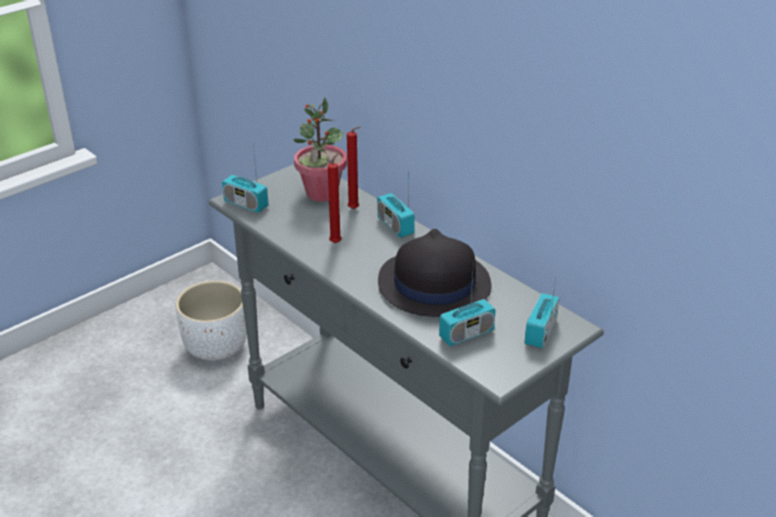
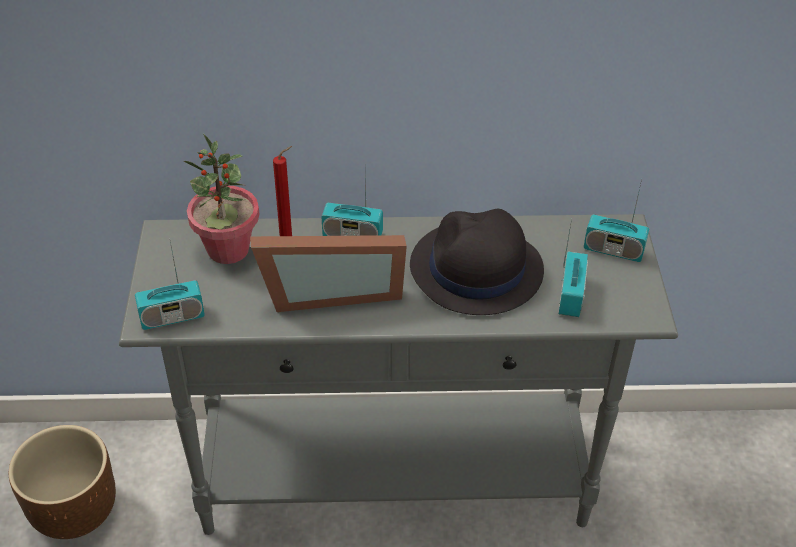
camera: 50 degrees left, 10 degrees up
white planter [176,280,247,361] -> brown planter [9,425,116,539]
red candle [328,152,342,243] -> picture frame [250,235,407,312]
radio [525,277,560,348] -> radio turned 45 degrees counterclockwise [584,179,649,262]

